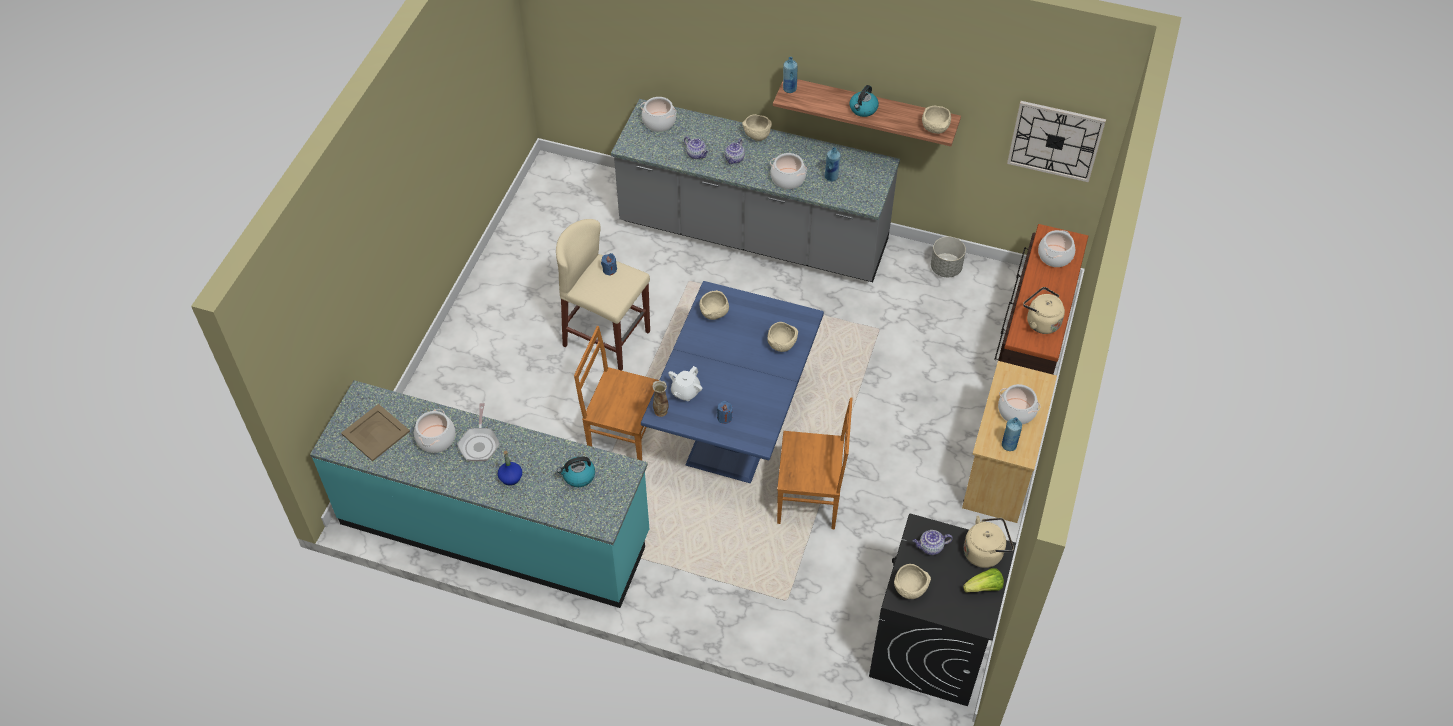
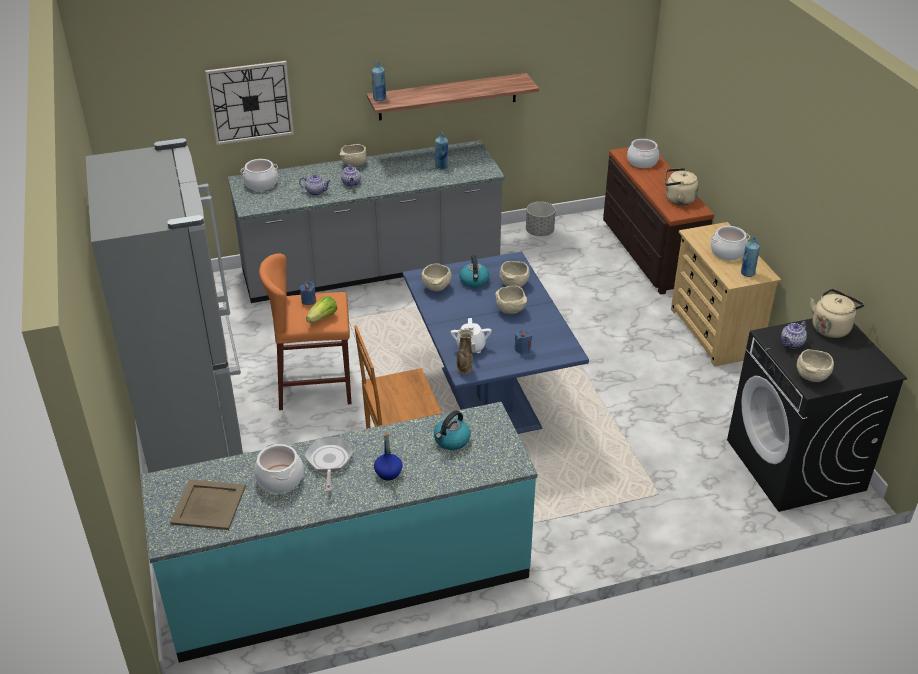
camera: 35 degrees left, 15 degrees down
frying pan [457,403,500,461] -> frying pan turned 150 degrees counterclockwise [304,438,354,492]
beige stool [556,219,650,371] -> orange stool [259,253,352,410]
cooking pot [770,153,807,189] -> none
brown chair [777,397,853,529] -> none
kettle [849,85,879,117] -> kettle moved to [459,255,489,288]
beige bowl [922,106,951,134] -> beige bowl moved to [495,286,527,314]
lettuce [963,568,1004,592] -> lettuce moved to [306,296,337,323]
wall clock [1007,101,1106,182] -> wall clock moved to [205,61,294,145]
none -> grey fridge [86,138,243,473]

